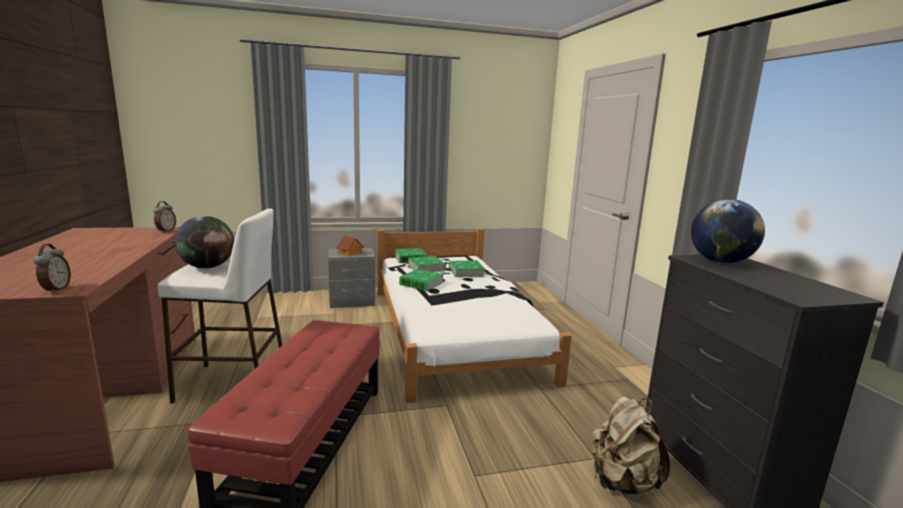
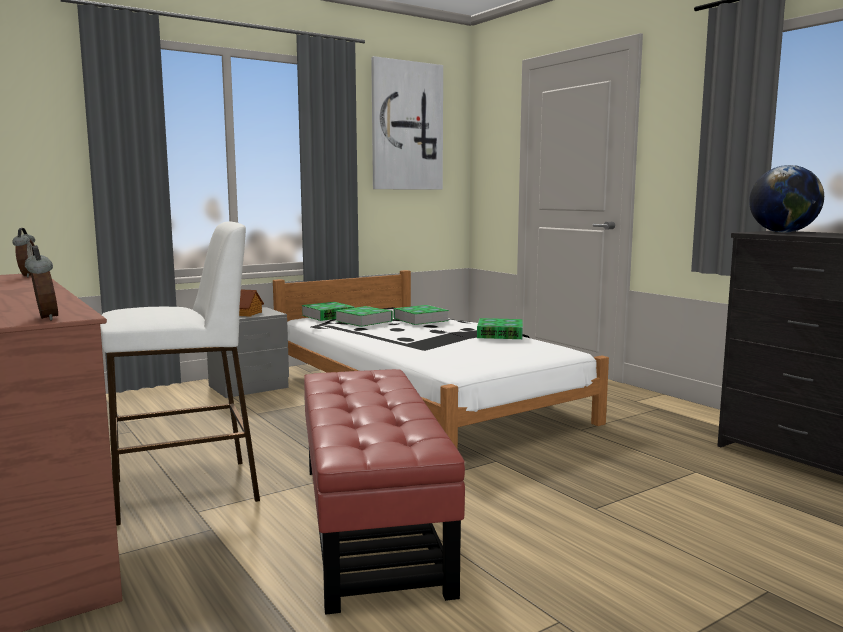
camera: 20 degrees left, 5 degrees down
globe [175,216,234,269] -> none
book [399,269,444,291] -> book moved to [477,318,523,339]
beige backpack [592,397,670,494] -> none
none -> picture [371,56,443,190]

